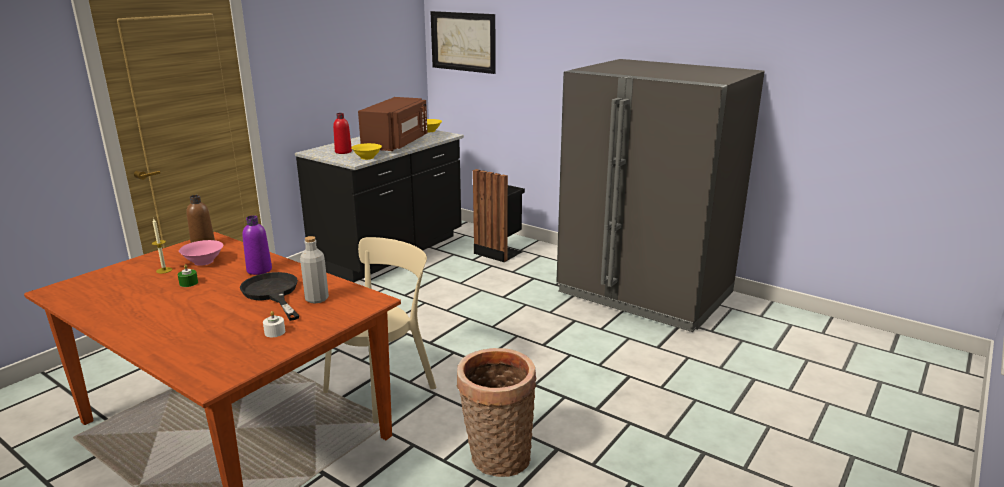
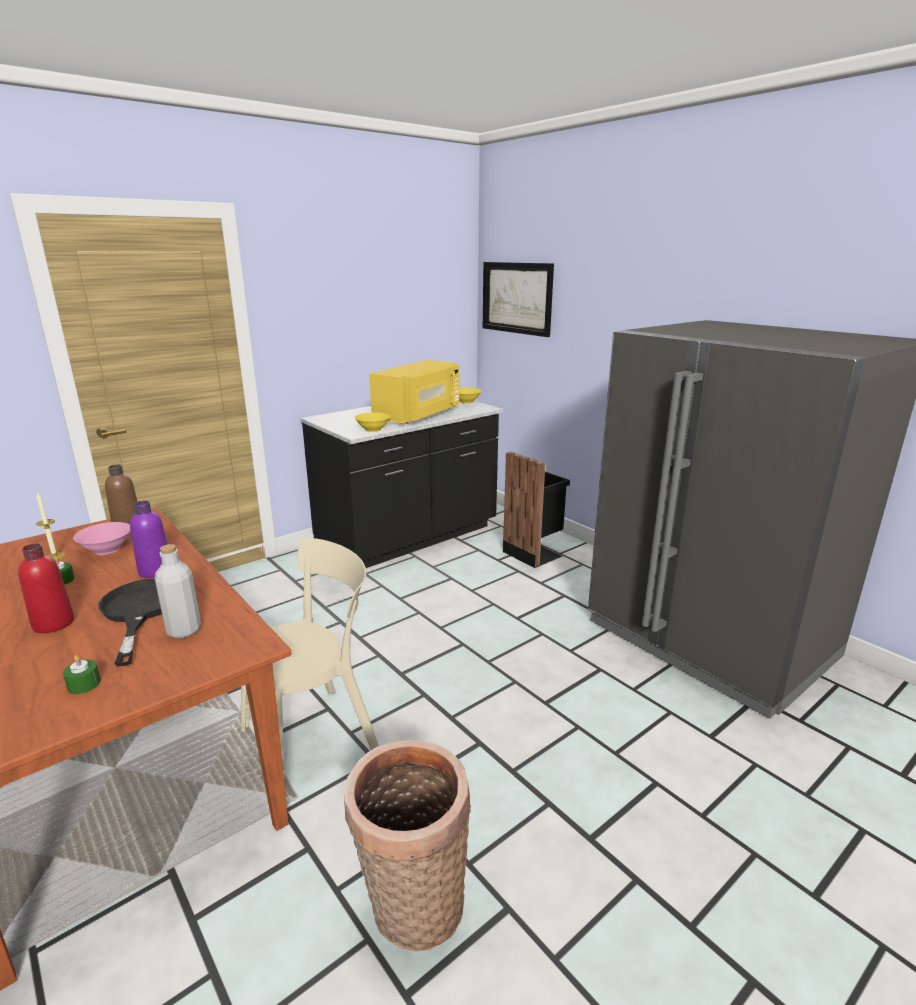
camera: 15 degrees right, 0 degrees up
white candle [263,311,285,337] -> green candle [63,655,101,694]
red bottle [333,113,352,154] -> red bottle moved to [18,543,74,633]
brown microwave [358,97,428,151] -> yellow microwave [369,360,459,424]

